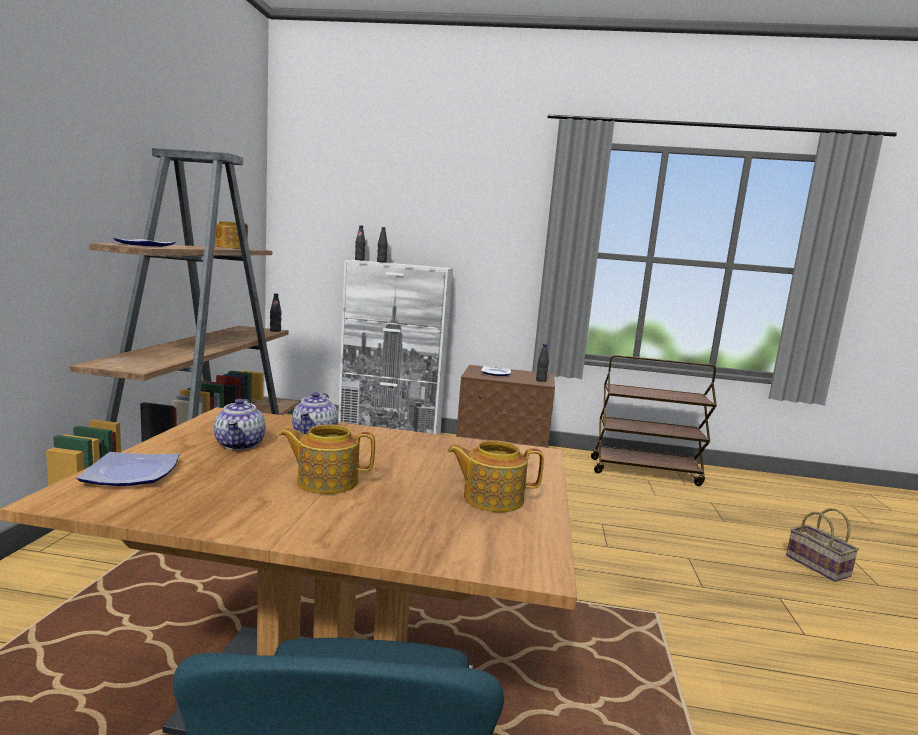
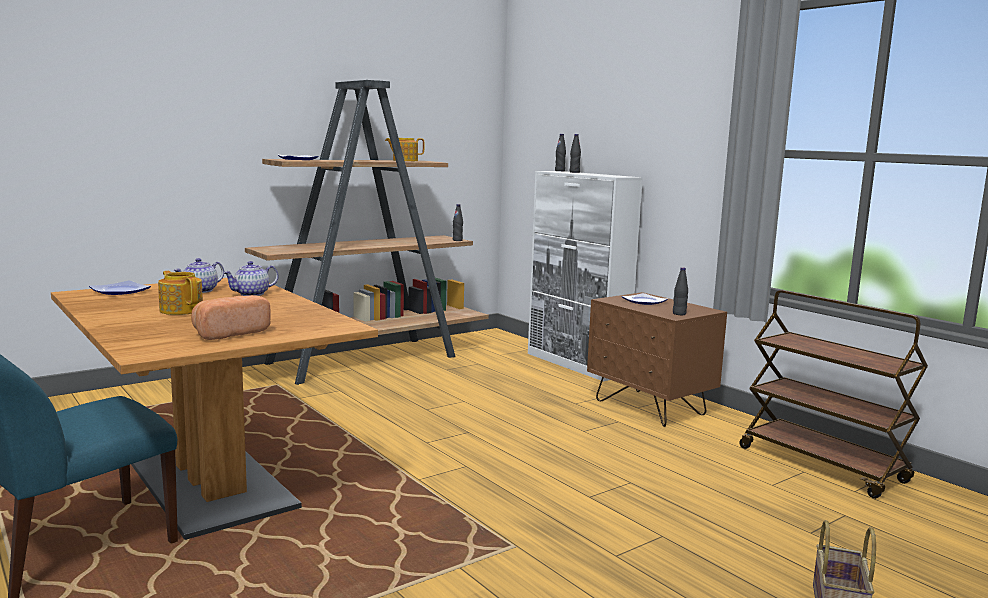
camera: 45 degrees right, 0 degrees up
teapot [447,440,544,512] -> bread [191,295,271,340]

